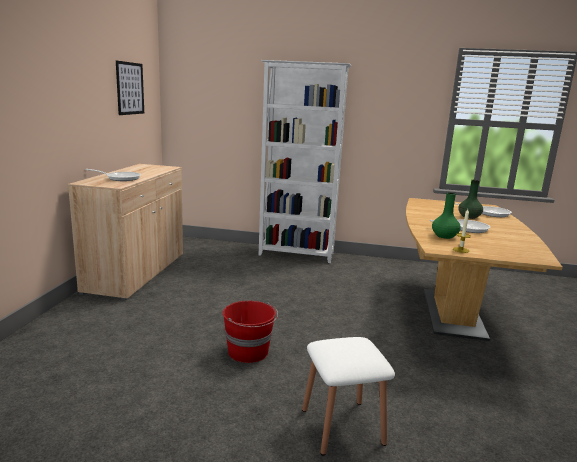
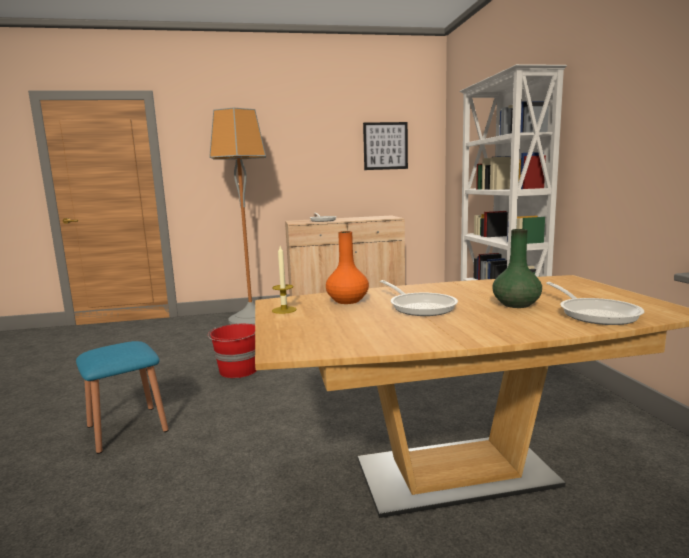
camera: 70 degrees right, 5 degrees down
white stool [302,337,395,456] -> blue stool [76,341,169,454]
green vase [432,192,461,239] -> orange vase [326,231,369,304]
none -> floor lamp [209,108,266,325]

